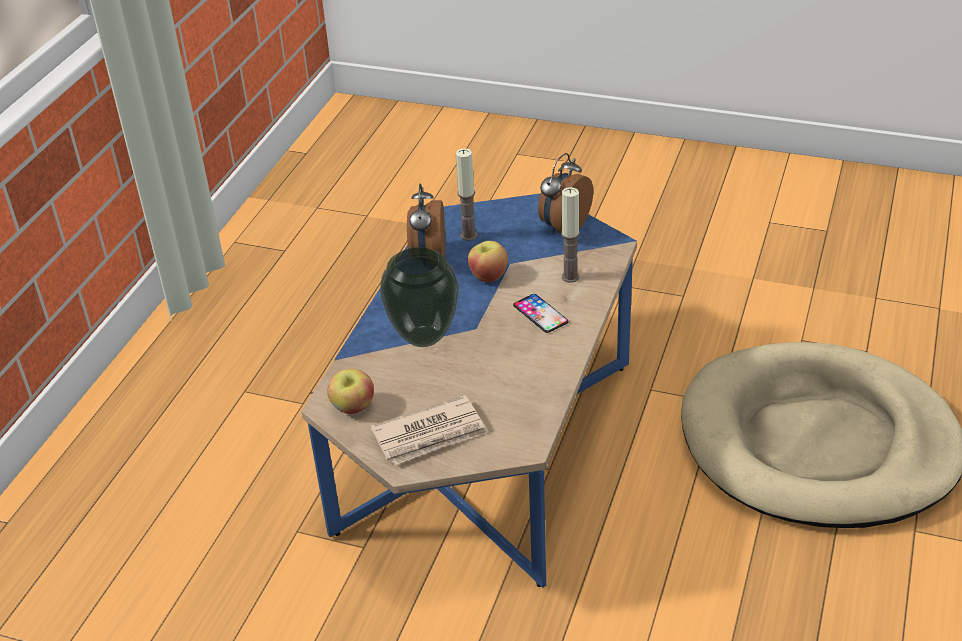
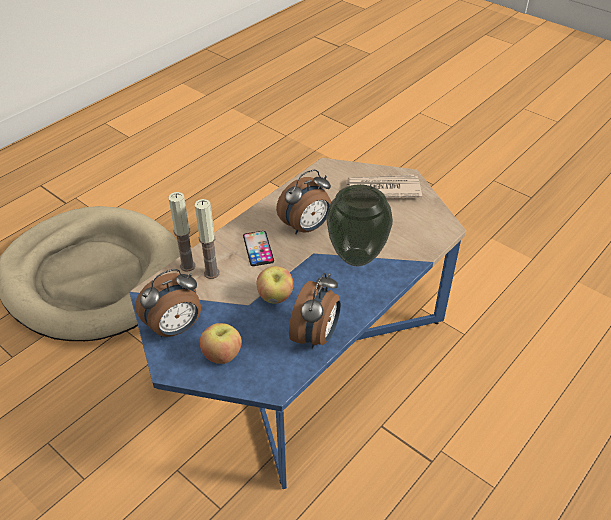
camera: 160 degrees left, 5 degrees up
apple [327,369,374,414] -> apple moved to [200,323,242,364]
candle [456,148,477,241] -> candle moved to [168,192,195,272]
none -> alarm clock [276,170,331,234]

